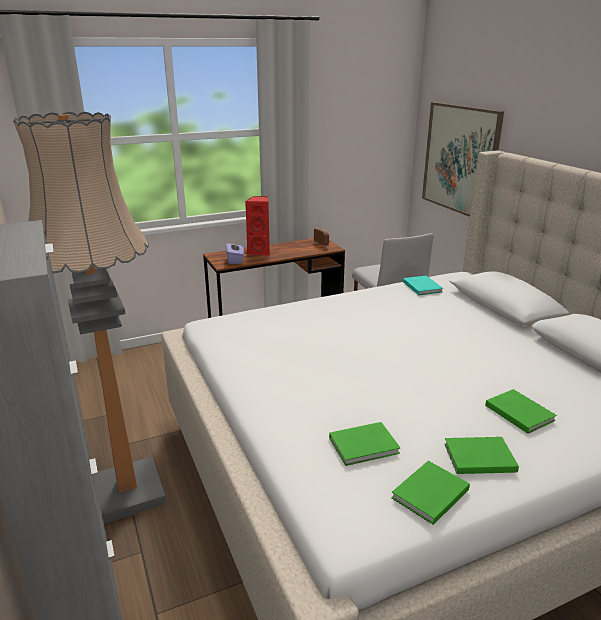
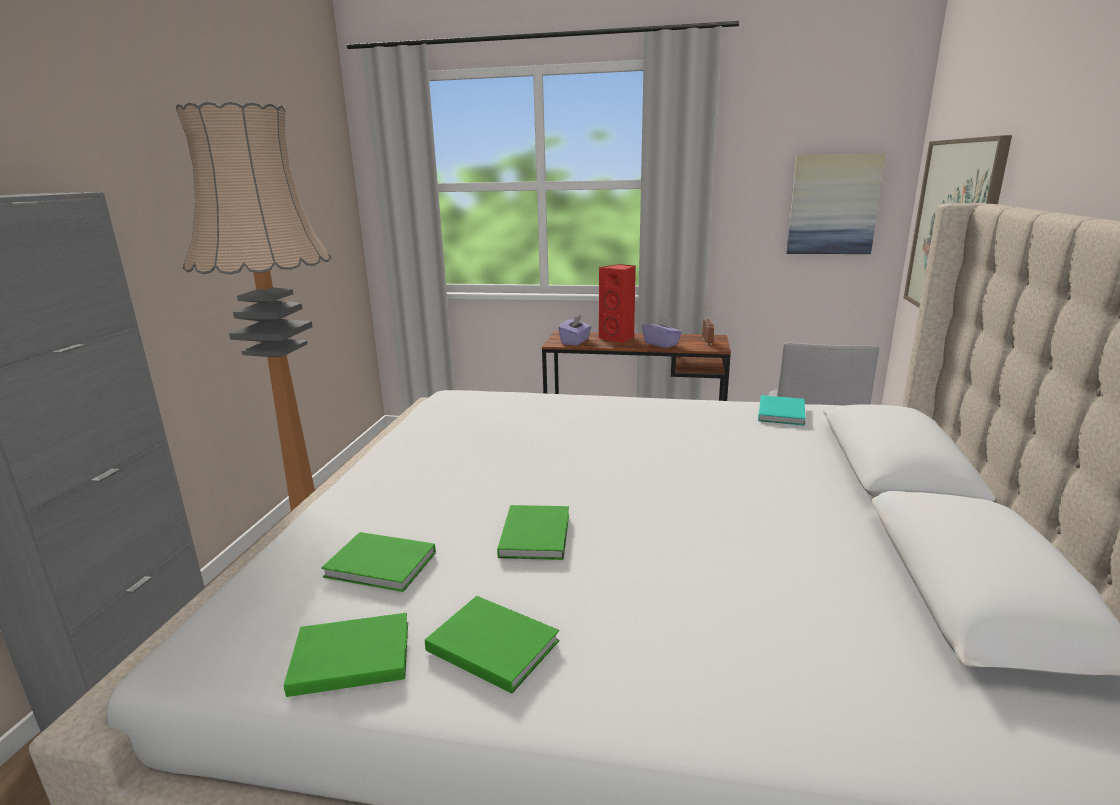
camera: 35 degrees right, 5 degrees down
green book [485,389,557,434] -> green book moved to [497,505,569,560]
none -> purple tissue box [642,316,682,348]
none -> picture [786,153,886,254]

